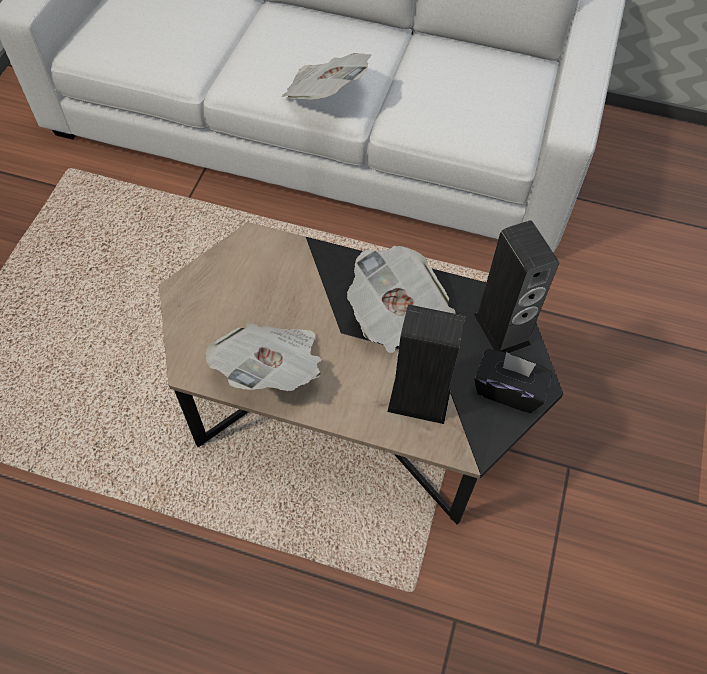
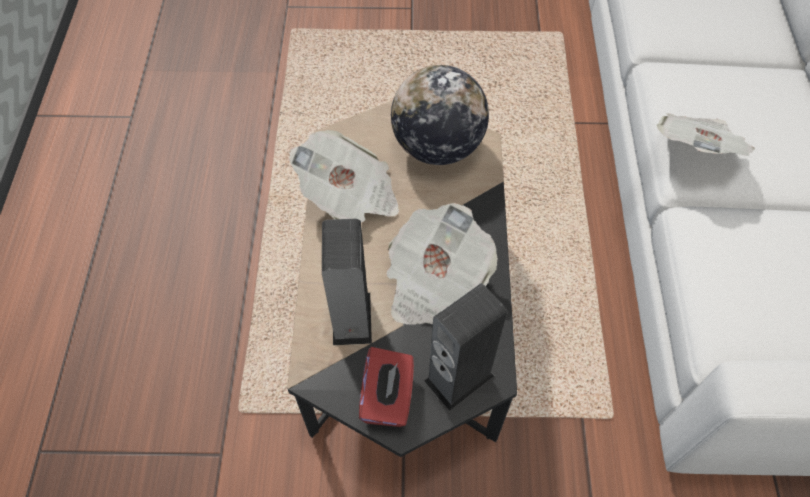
camera: 75 degrees right, 0 degrees up
black tissue box [474,349,552,413] -> red tissue box [359,347,414,427]
none -> globe [391,65,489,165]

